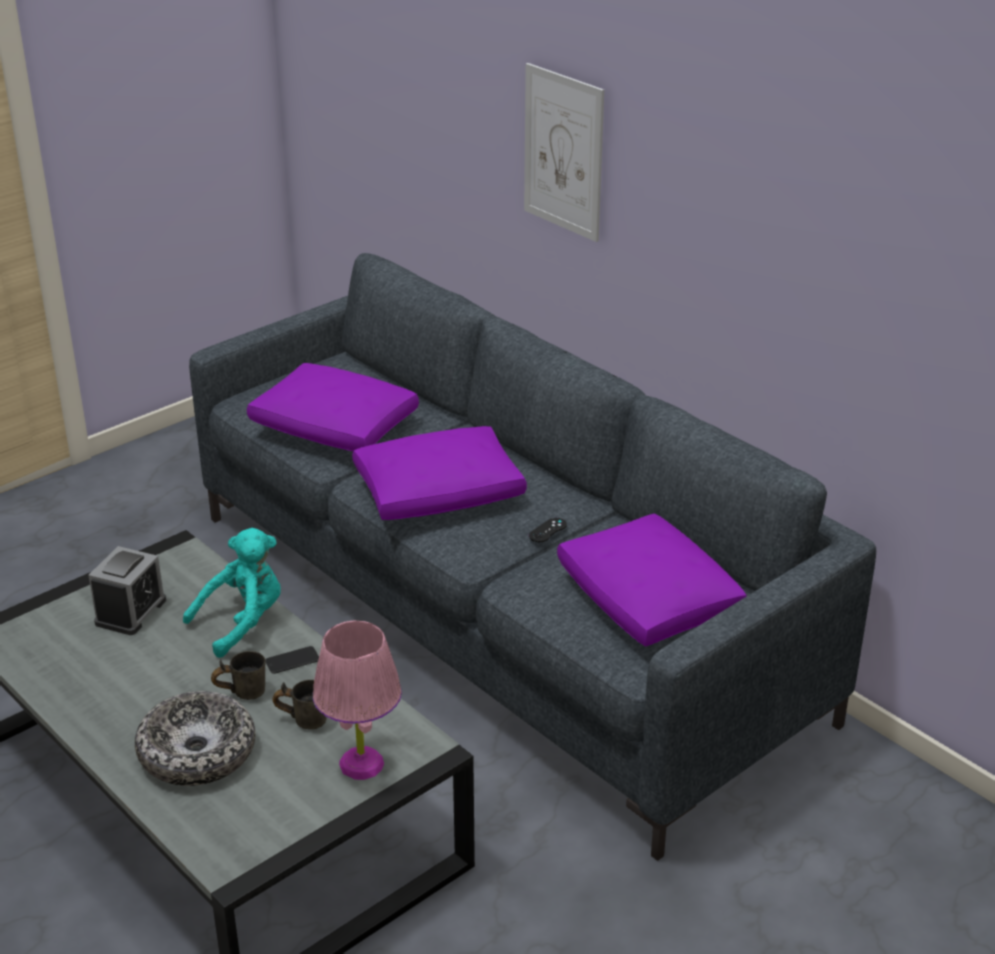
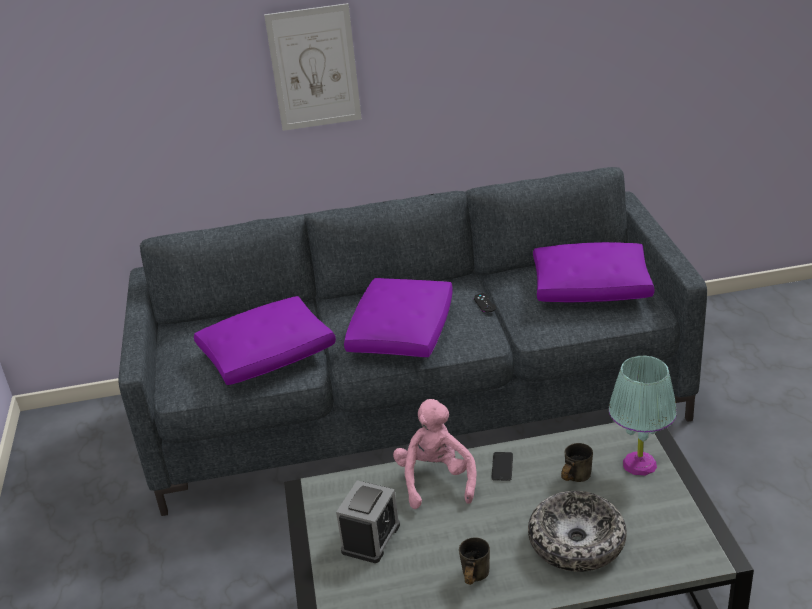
camera: 55 degrees left, 0 degrees up
alarm clock [88,546,166,635] -> alarm clock turned 60 degrees clockwise [336,480,400,563]
turquoise plush toy [183,528,281,658] -> pink plush toy [393,399,477,509]
grey mug [211,651,266,700] -> grey mug moved to [459,538,490,585]
pink table lamp [313,620,402,780] -> turquoise table lamp [609,356,677,476]

